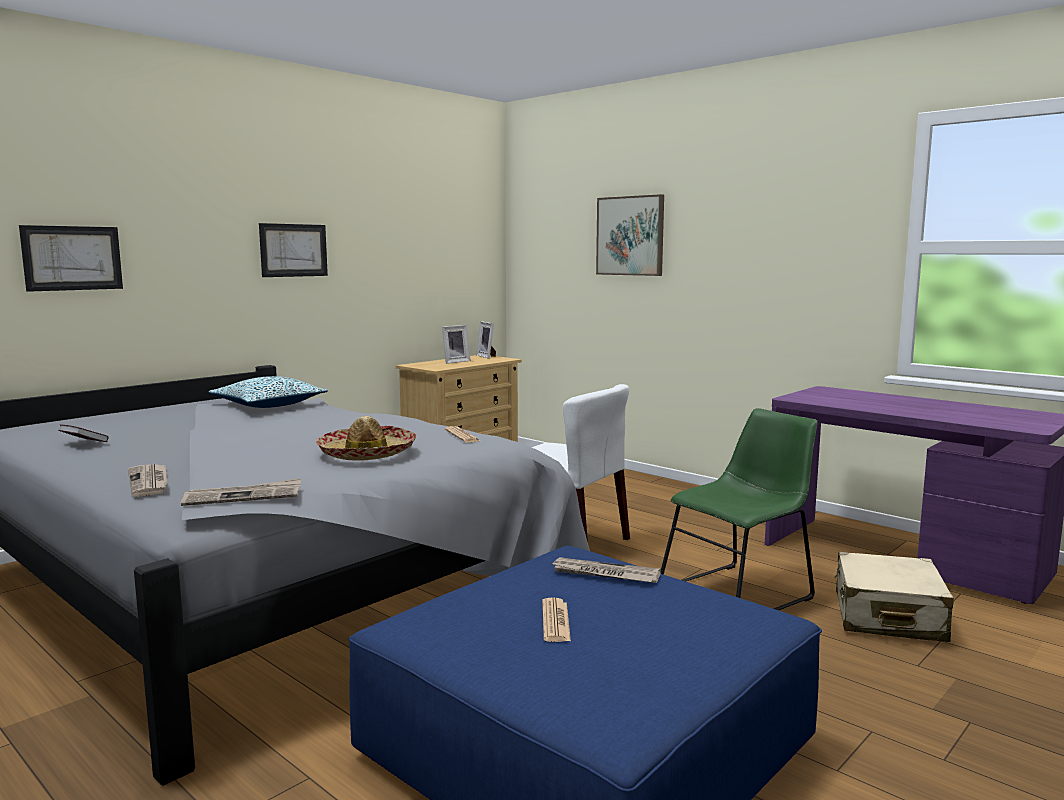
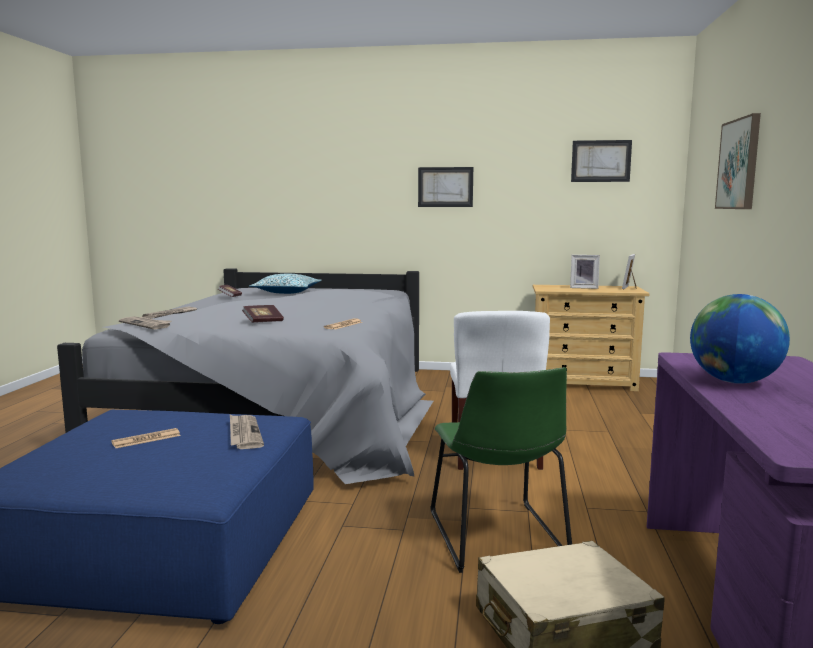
camera: 55 degrees right, 0 degrees up
picture [19,225,123,292] -> picture moved to [571,140,632,182]
pillow [208,376,328,408] -> pillow moved to [249,274,321,294]
hat [316,416,416,460] -> book [242,305,284,323]
green chair [660,408,817,610] -> green chair turned 60 degrees clockwise [431,367,572,573]
none -> globe [690,294,790,384]

